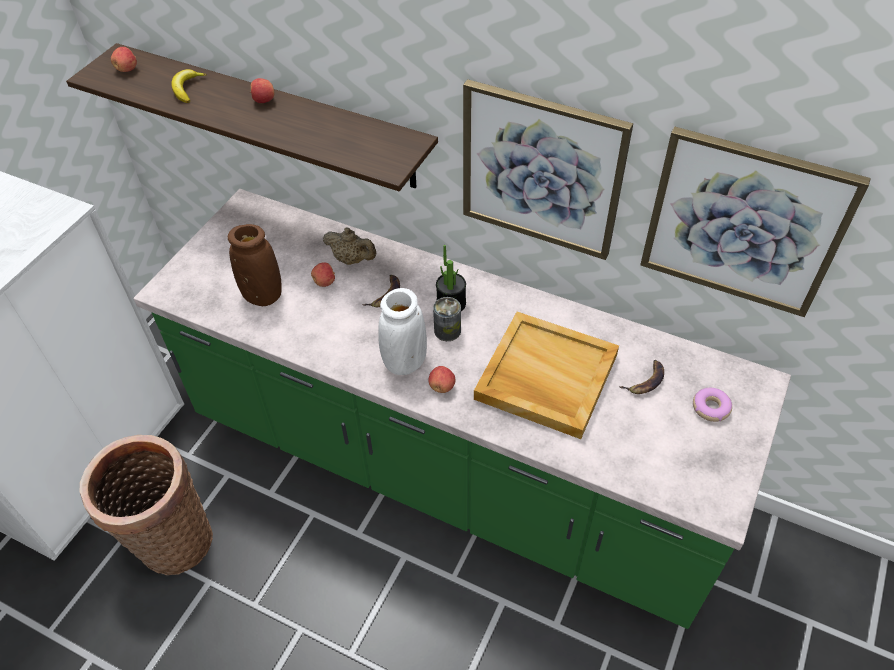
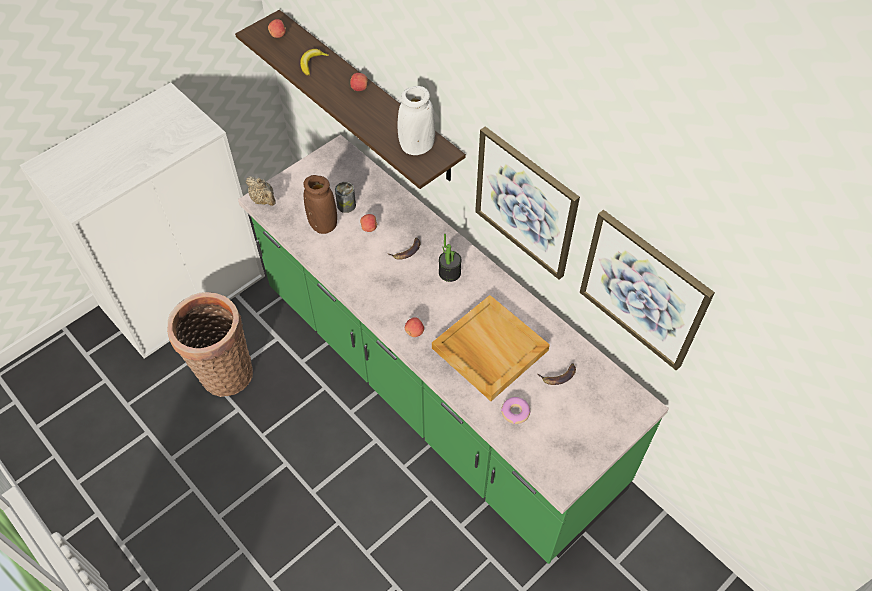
camera: 20 degrees right, 5 degrees up
beige teapot [323,227,376,265] -> beige teapot moved to [246,176,276,206]
white vase [378,288,427,375] -> white vase moved to [398,86,435,155]
can [433,297,461,341] -> can moved to [335,182,356,213]
donut [693,388,732,422] -> donut moved to [501,397,531,424]

